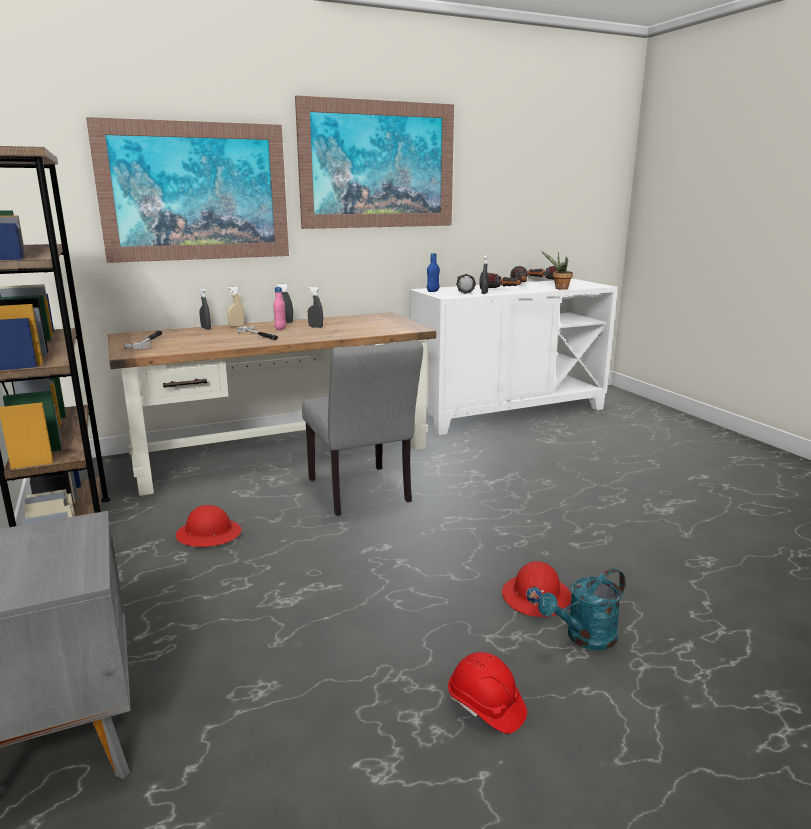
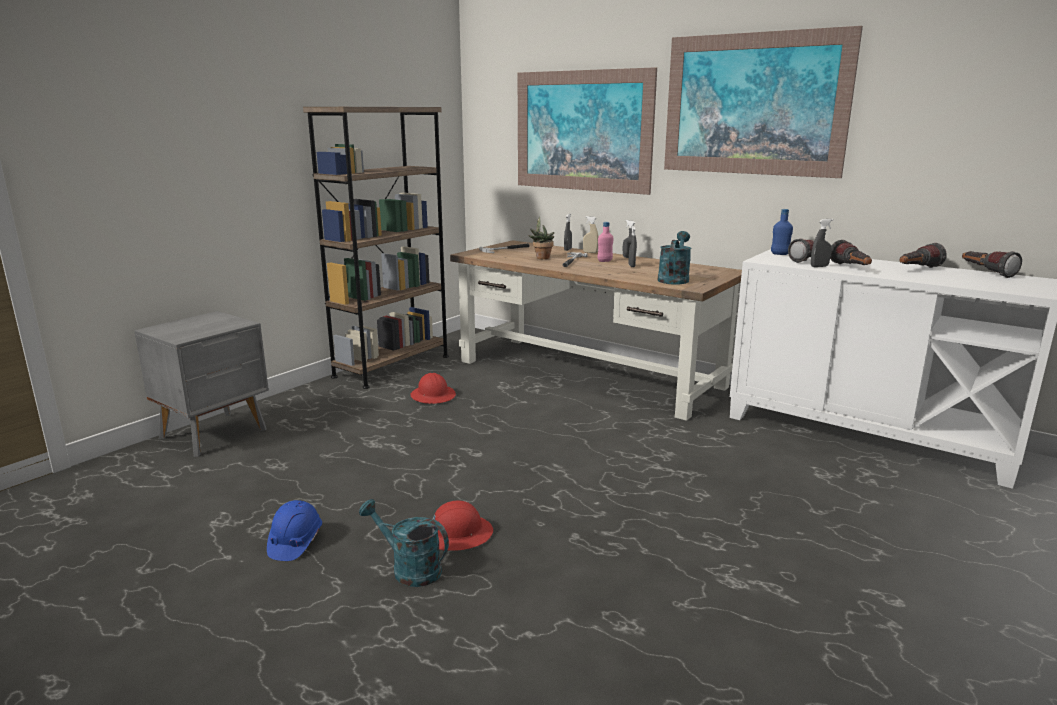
camera: 60 degrees right, 0 degrees up
grey chair [302,340,423,516] -> none
red hard hat [448,652,527,734] -> blue hard hat [267,500,322,561]
potted plant [542,252,573,290] -> potted plant moved to [528,217,555,259]
none -> turquoise watering can [658,231,692,285]

